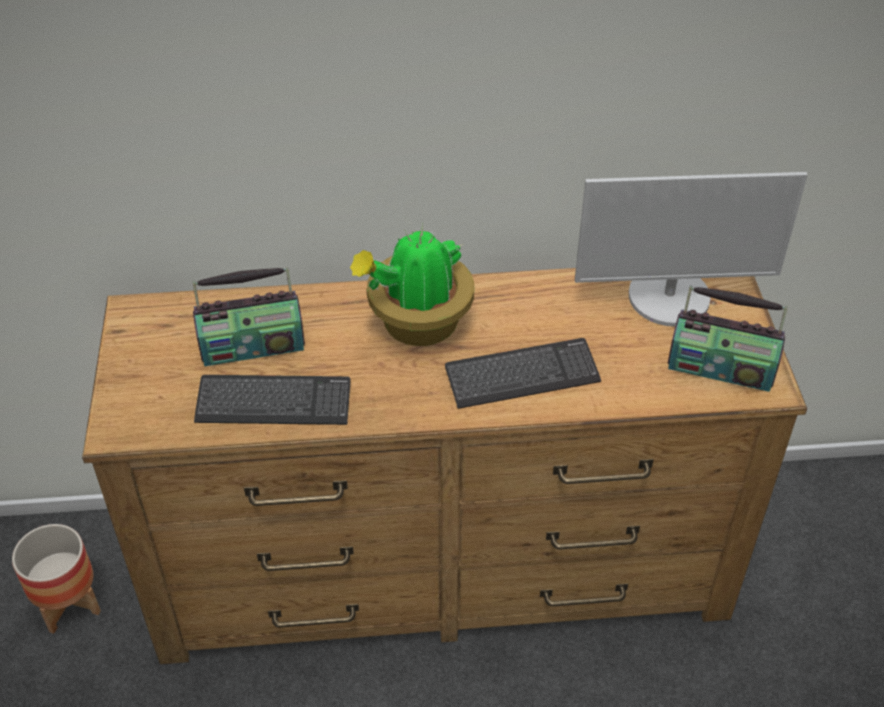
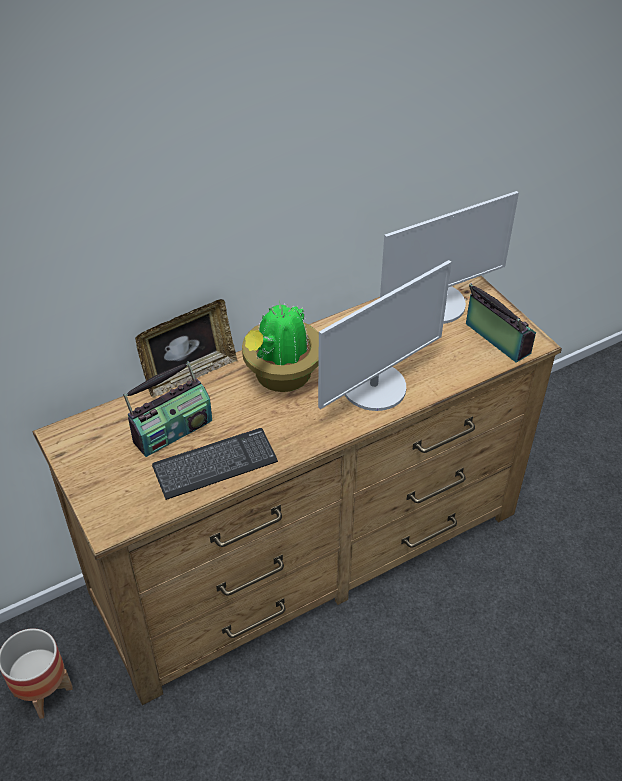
camera: 25 degrees left, 0 degrees up
keyboard [445,338,601,409] -> monitor [318,260,452,411]
radio [668,286,788,392] -> radio turned 120 degrees counterclockwise [466,283,536,363]
none -> picture frame [135,299,237,398]

